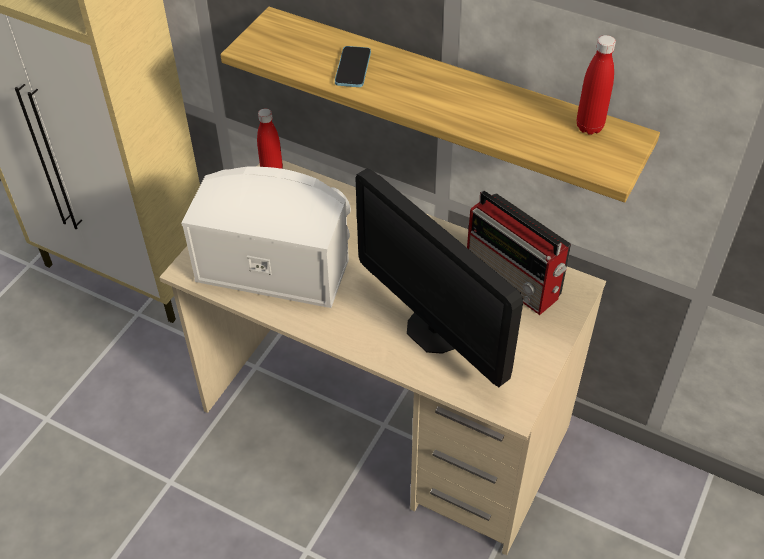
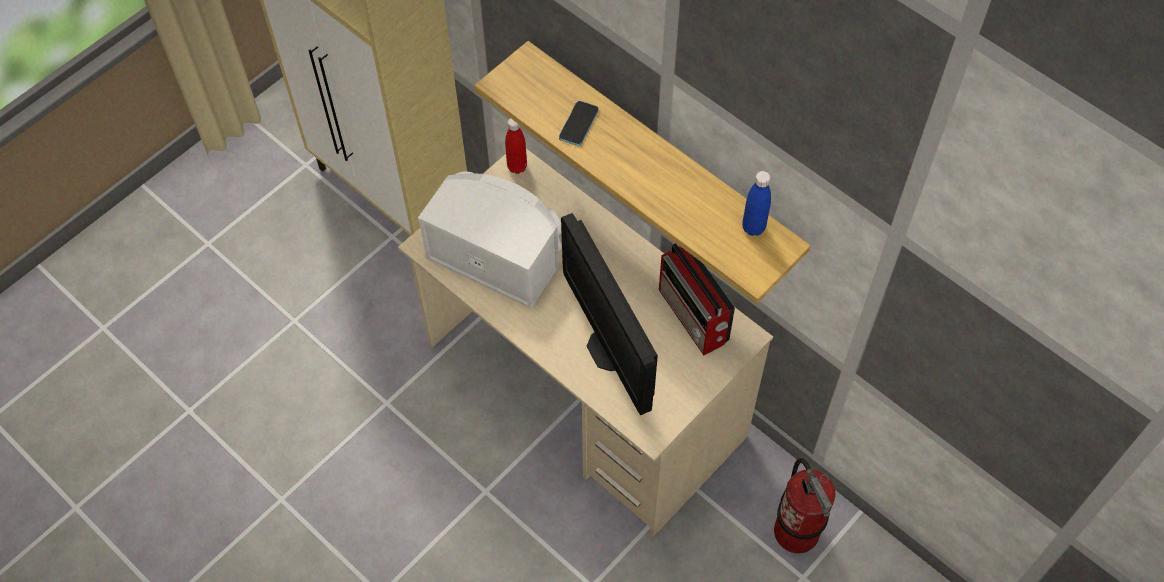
camera: 15 degrees right, 10 degrees up
red bottle [577,35,616,135] -> blue bottle [742,171,771,236]
none -> fire extinguisher [774,458,835,553]

